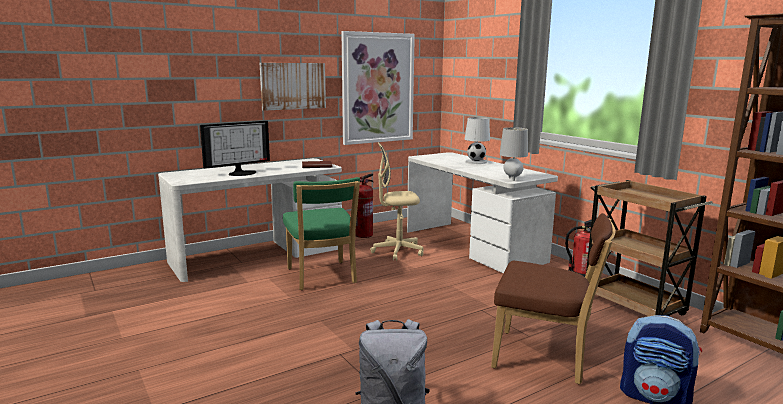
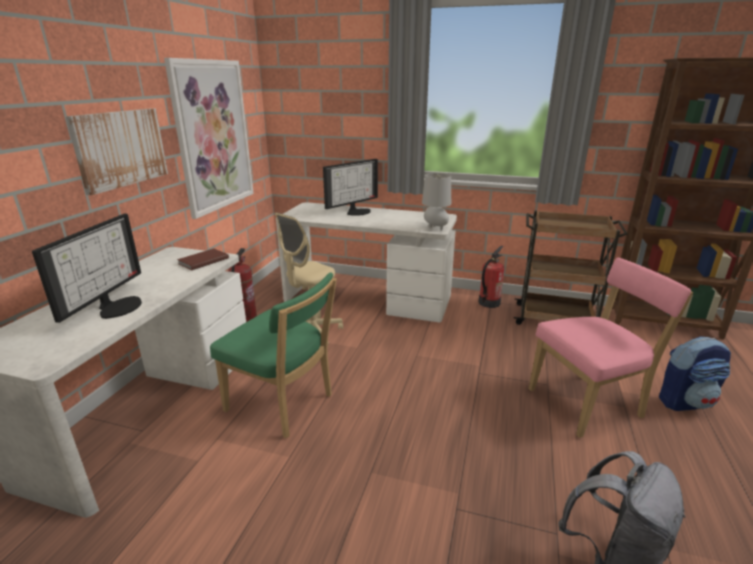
camera: 40 degrees left, 10 degrees up
white table lamp [465,117,490,164] -> monitor [323,159,378,216]
brown chair [491,213,615,384] -> pink chair [528,258,693,438]

